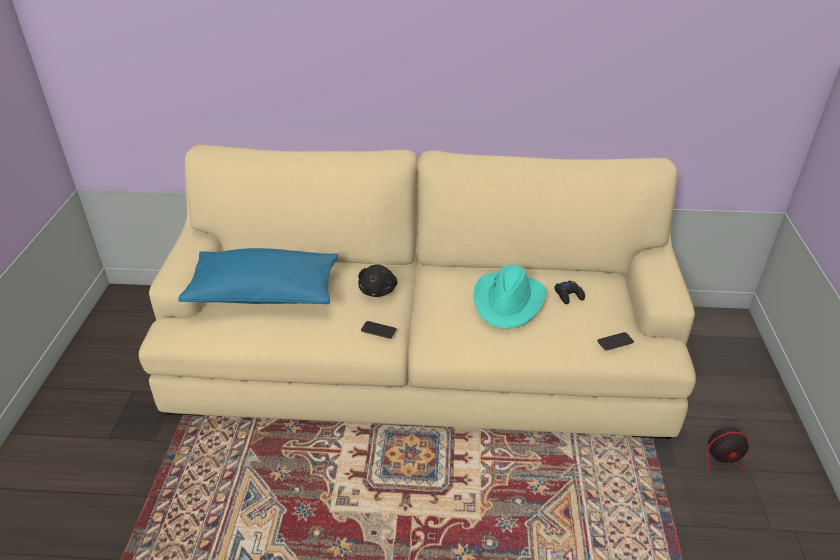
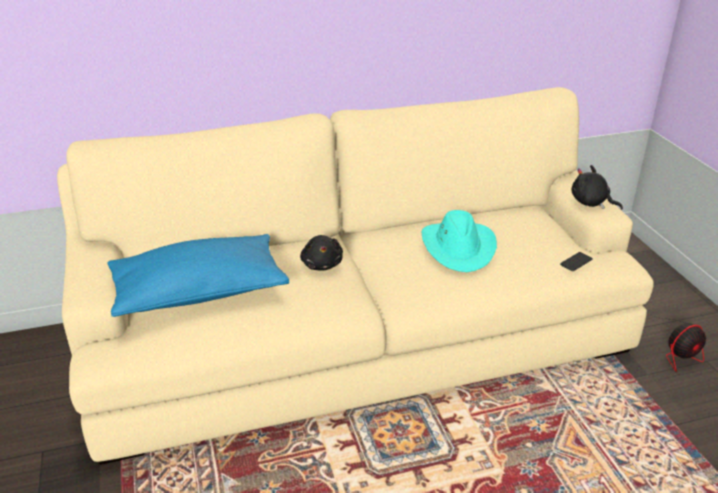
camera: 20 degrees left, 5 degrees down
phone [361,321,397,339] -> none
black game controller [554,280,585,304] -> none
none -> black plush toy [571,165,623,210]

